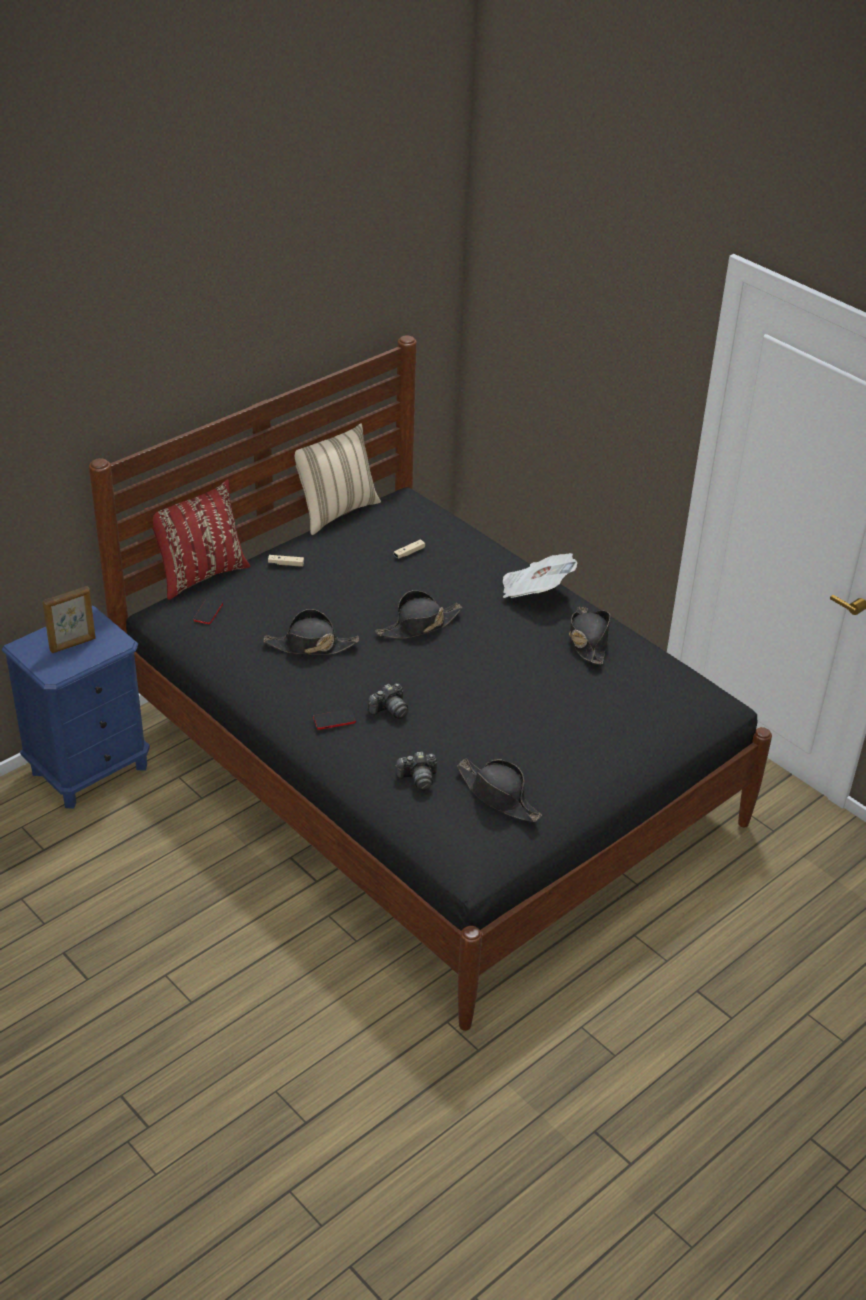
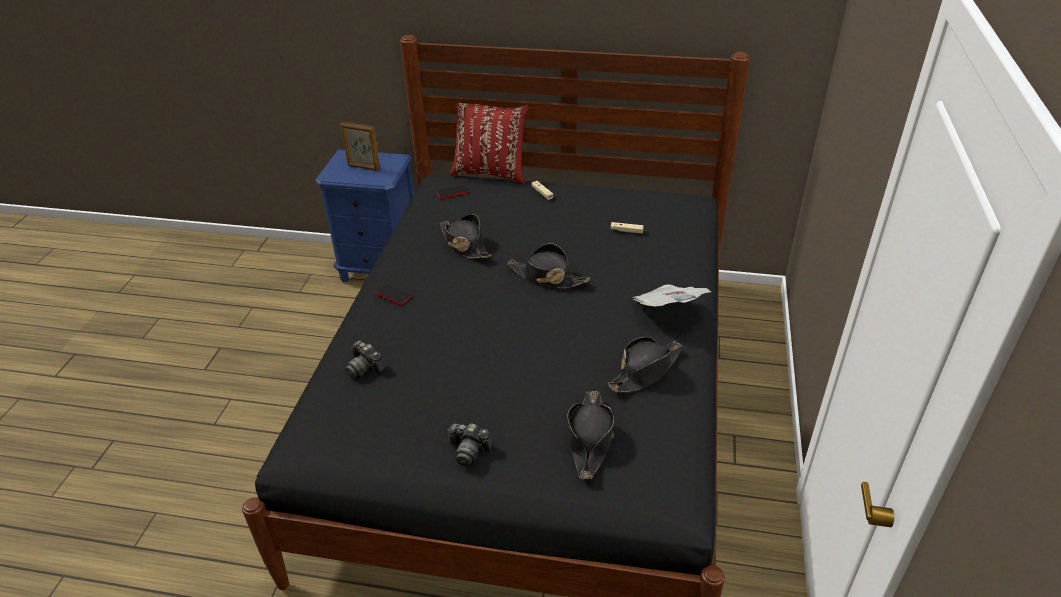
camera: 55 degrees right, 0 degrees up
beige pillow [295,423,381,535] -> none
camera [367,683,408,719] -> camera moved to [447,423,492,466]
black hat [457,758,542,822] -> black hat moved to [568,391,614,480]

